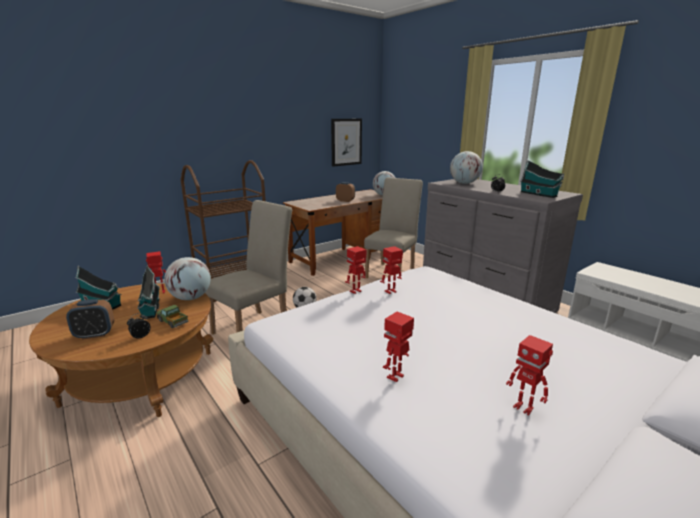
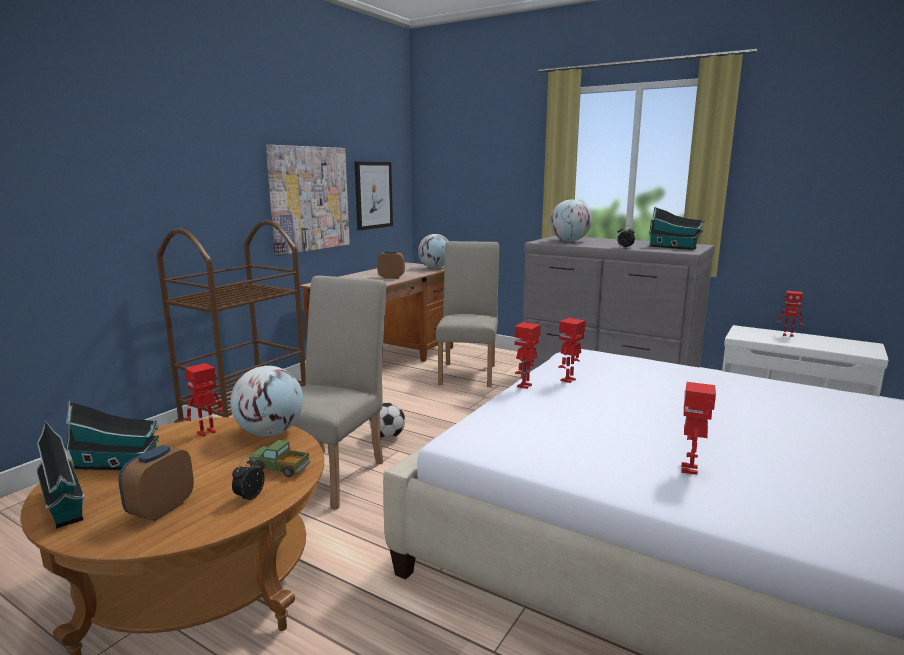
camera: 20 degrees left, 5 degrees down
alarm clock [66,299,114,340] -> alarm clock turned 150 degrees clockwise [118,445,194,521]
toy house [137,265,160,319] -> toy house moved to [36,420,85,529]
toy robot [506,335,553,416] -> toy robot moved to [777,291,803,337]
none -> picture [266,145,350,256]

